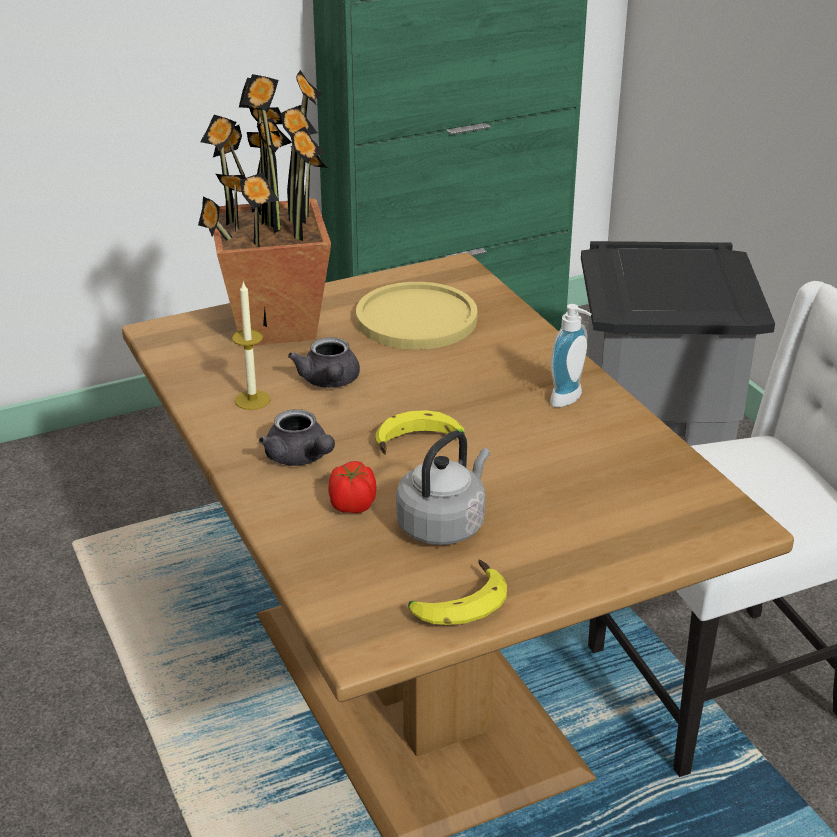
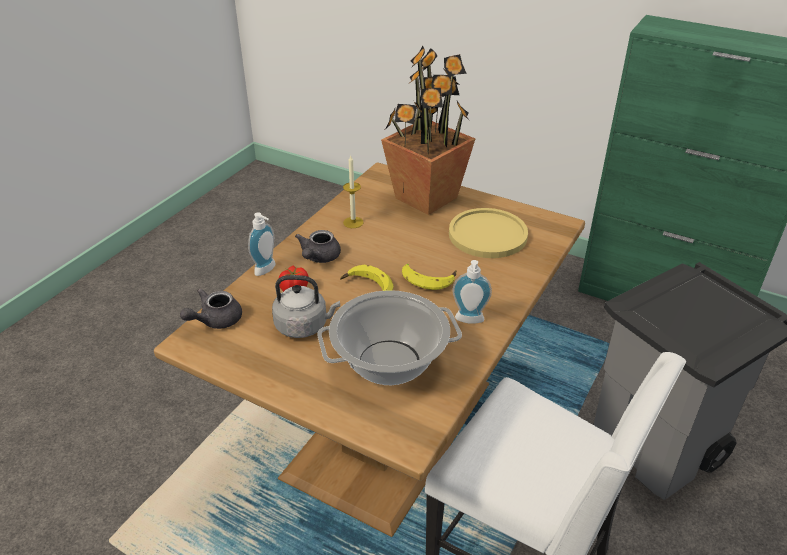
camera: 55 degrees right, 5 degrees up
grey teapot [288,337,360,388] -> grey teapot moved to [180,288,242,329]
banana [408,560,507,625] -> banana moved to [402,264,456,290]
none -> soap dispenser [248,212,276,276]
none -> cooking pot [317,290,462,385]

